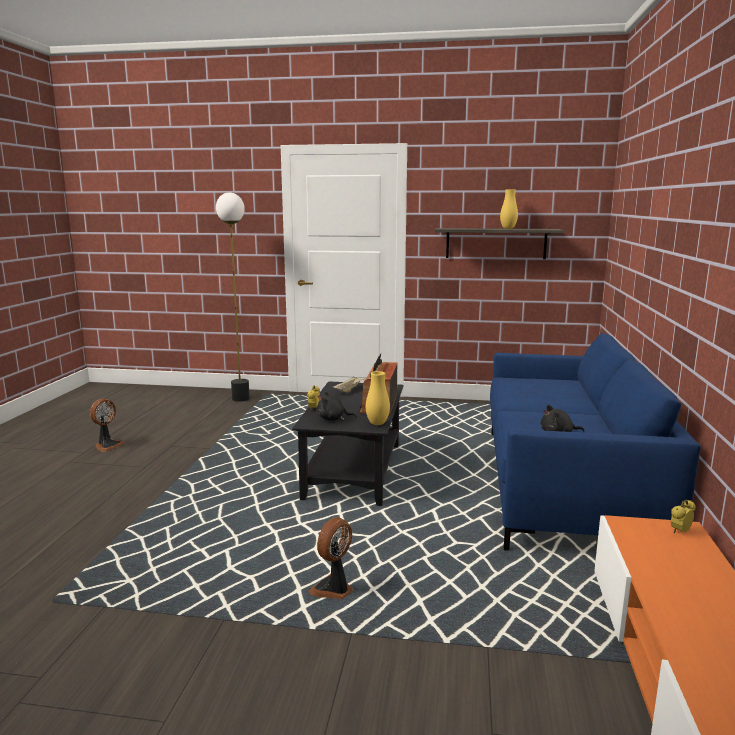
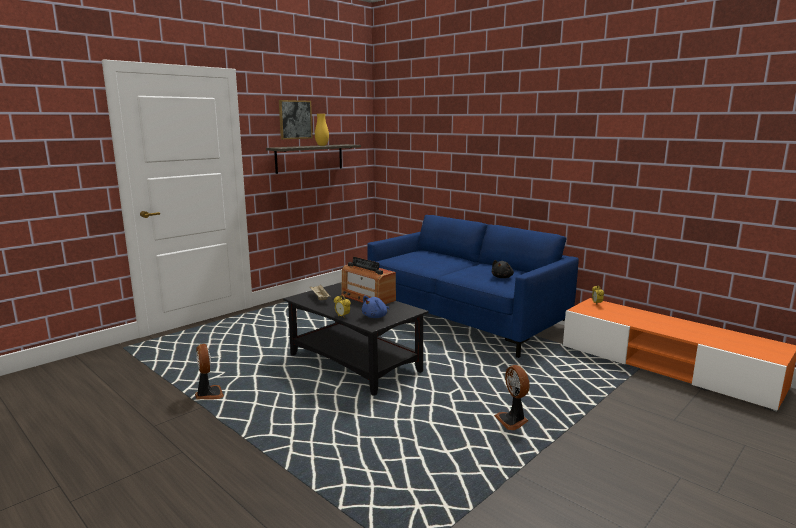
camera: 55 degrees left, 0 degrees up
fan [90,399,125,452] -> fan moved to [195,344,224,399]
floor lamp [216,192,250,402] -> none
black plush toy [317,392,357,421] -> blue plush toy [362,295,389,318]
yellow vase [366,371,390,425] -> none
none -> picture [279,100,313,139]

